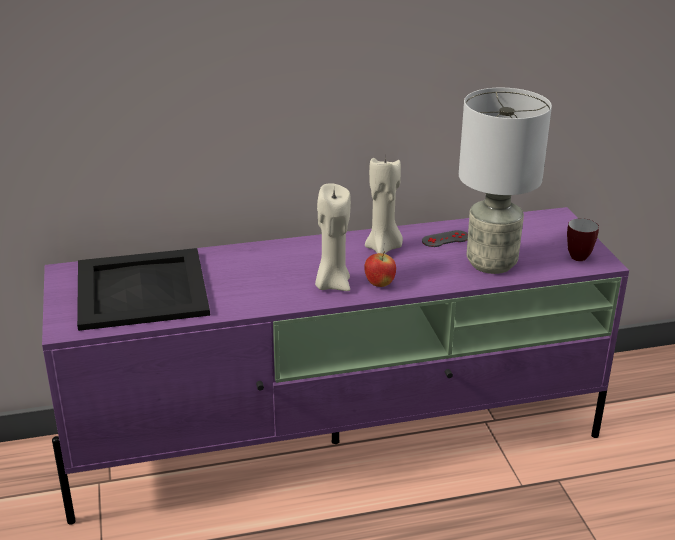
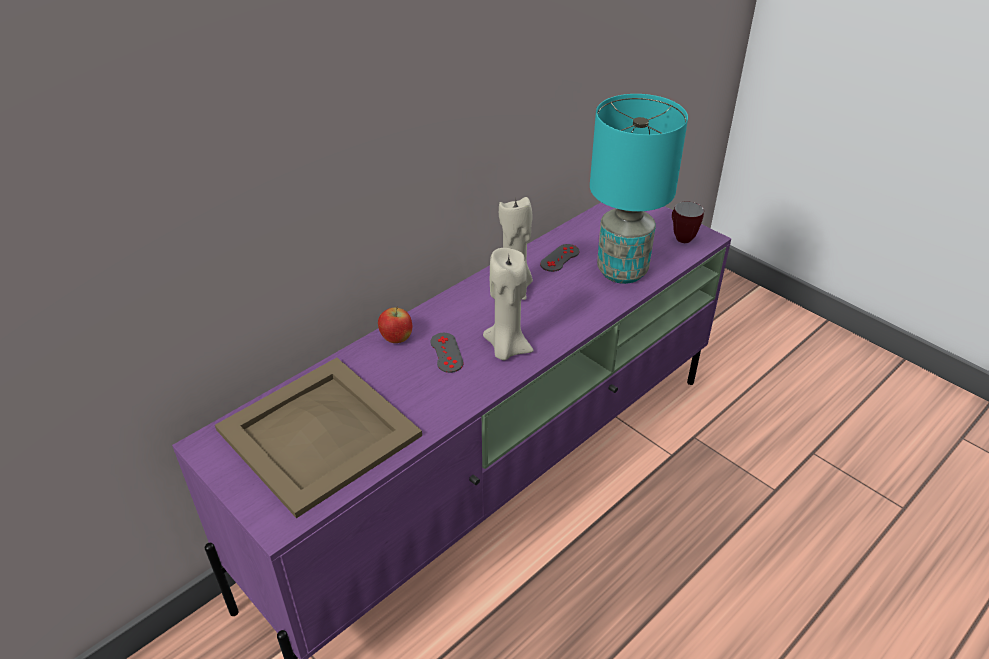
camera: 30 degrees left, 10 degrees up
black tray [77,248,210,331] -> beige tray [215,358,422,518]
apple [364,251,396,287] -> apple moved to [378,306,412,343]
grey table lamp [459,88,552,274] -> turquoise table lamp [590,94,688,284]
none -> grey game controller [431,333,464,373]

